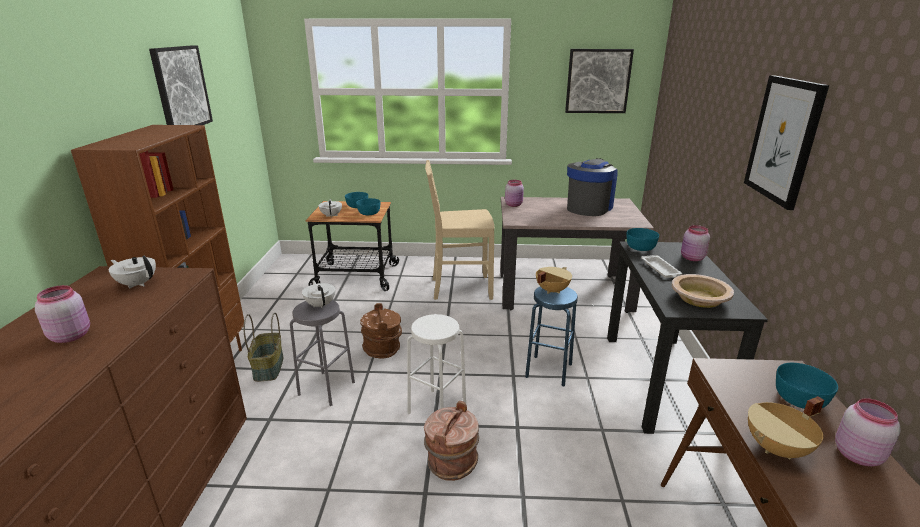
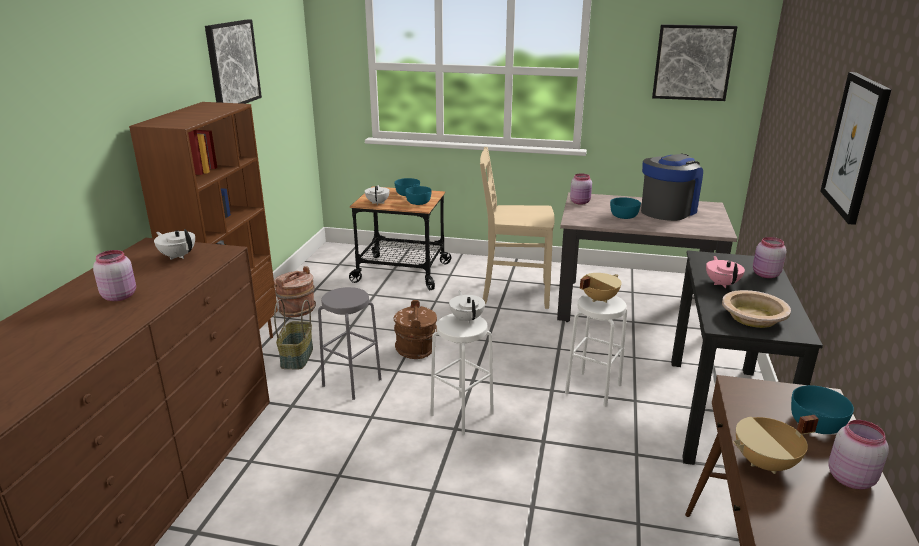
camera: 10 degrees right, 0 degrees up
white teapot [302,280,335,309] -> white teapot moved to [449,291,485,323]
brown bucket [424,401,479,481] -> brown bucket moved to [274,266,316,318]
blue stool [525,286,578,387] -> white stool [565,294,627,407]
turquoise bowl [627,228,659,251] -> turquoise bowl moved to [610,197,641,219]
white tray [641,255,682,278] -> pink teapot [706,256,745,288]

